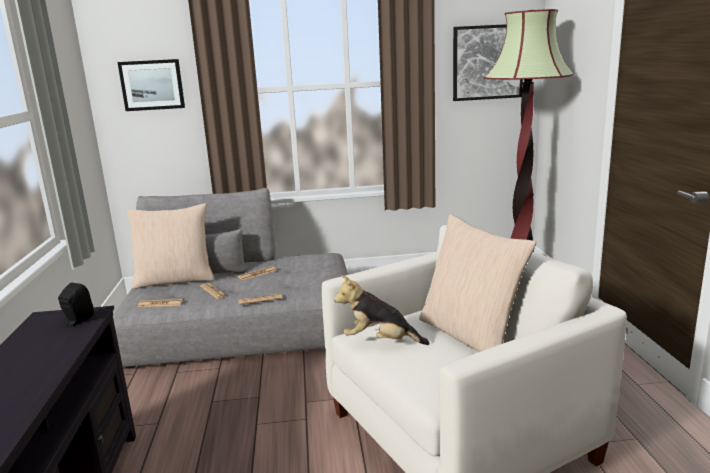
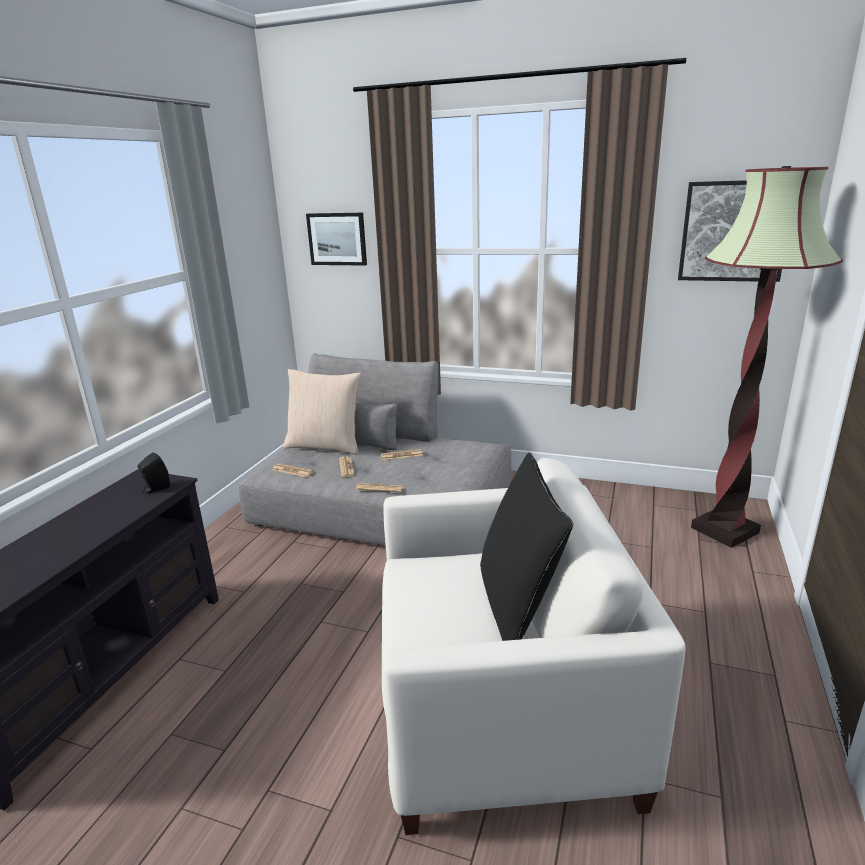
camera: 25 degrees right, 5 degrees up
plush toy [334,275,430,345] -> none
beige pillow [419,214,536,352] -> black pillow [480,452,573,641]

